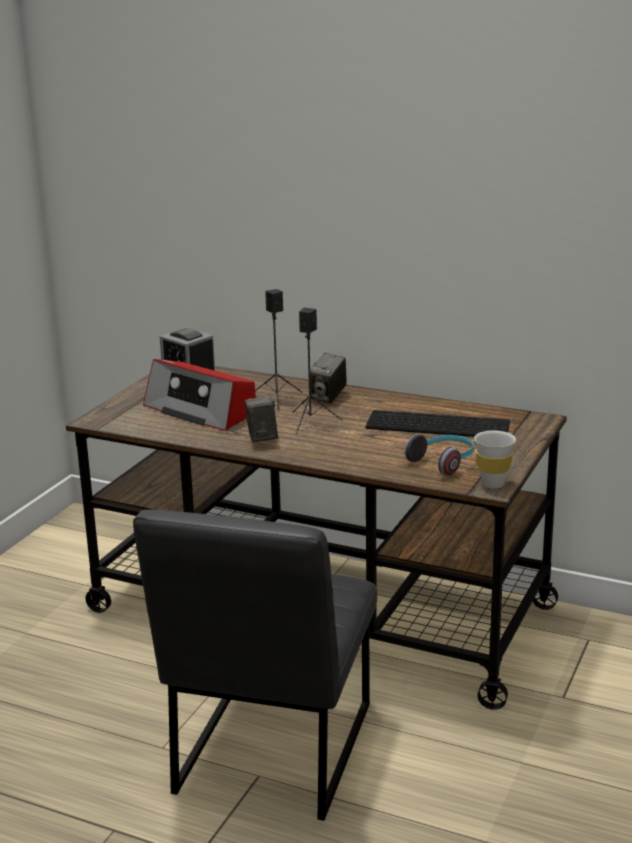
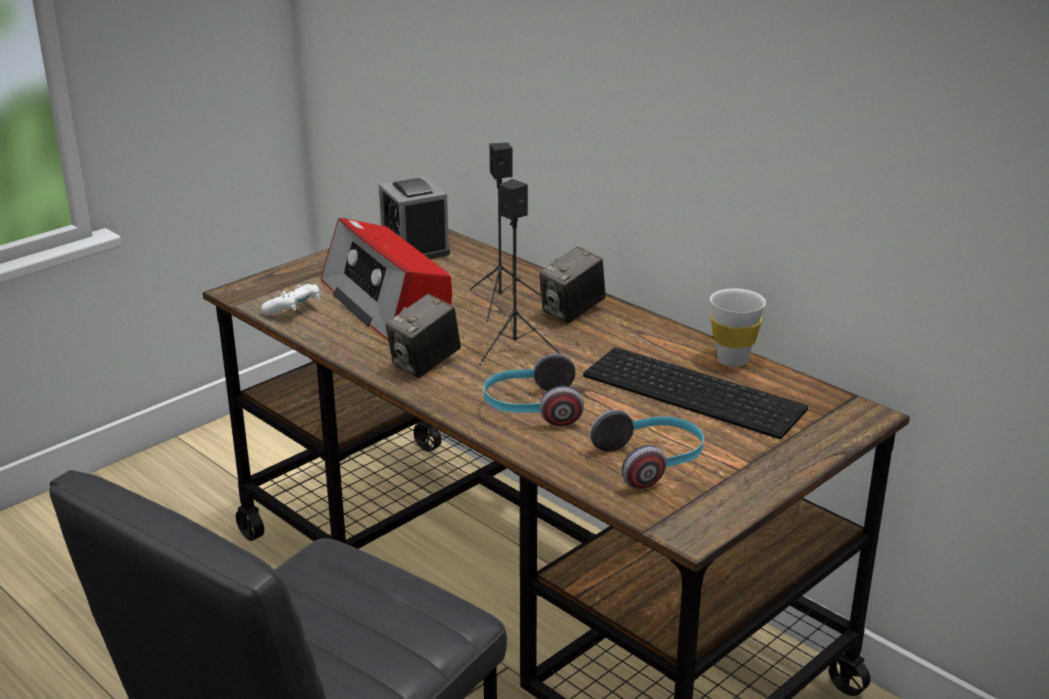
camera: 20 degrees right, 5 degrees up
camera [245,396,278,442] -> camera turned 150 degrees counterclockwise [386,294,461,378]
white cup [474,431,516,489] -> white cup moved to [710,289,766,367]
none -> white game controller [261,284,320,316]
none -> headphones [484,354,584,427]

